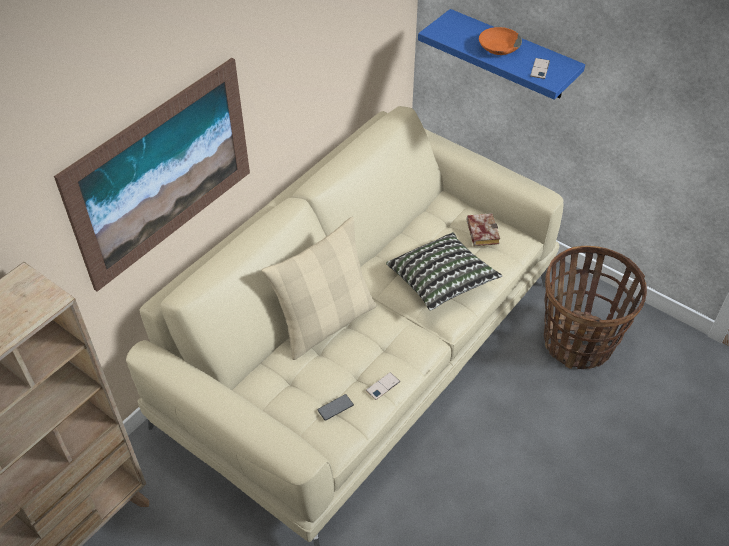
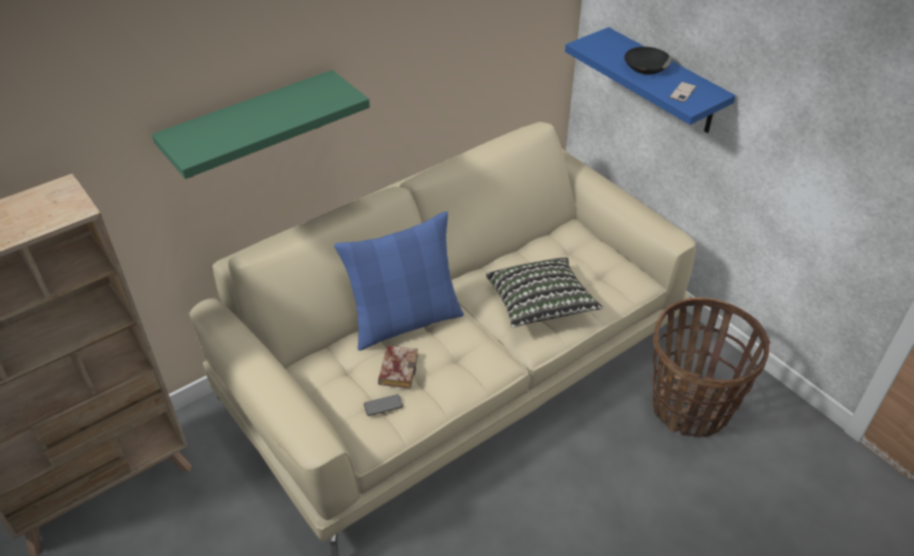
camera: 15 degrees right, 5 degrees down
picture [54,58,250,292] -> green shelf [152,70,370,179]
beige pillow [261,217,377,360] -> blue pillow [334,211,464,350]
phone [366,372,400,400] -> none
book [467,213,500,246] -> book moved to [378,346,418,389]
orange bowl [479,27,522,55] -> black bowl [624,47,671,75]

